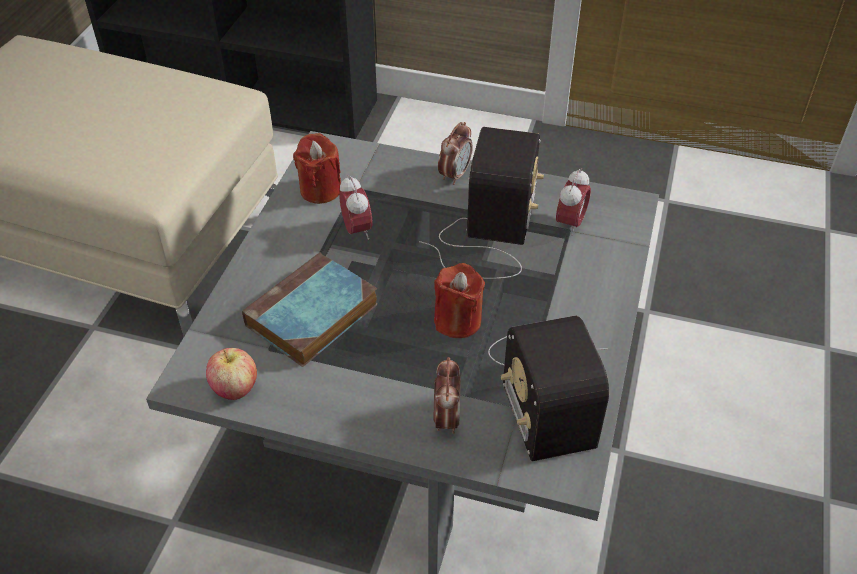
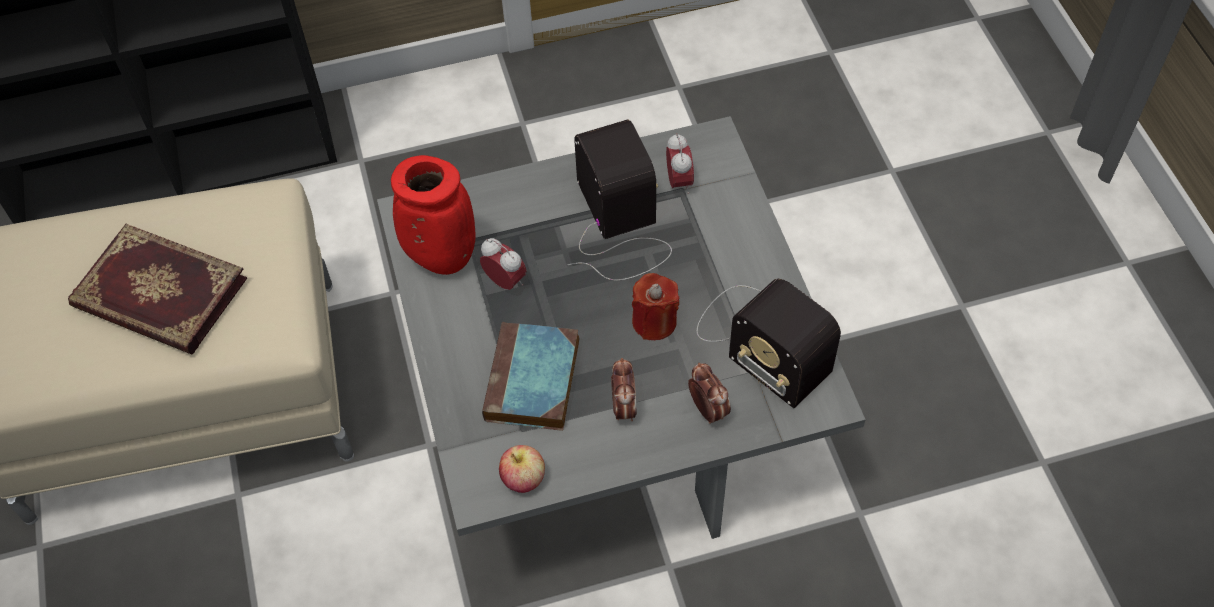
camera: 30 degrees left, 10 degrees up
red candle [293,133,341,204] -> red vase [391,155,476,275]
alarm clock [438,122,473,185] -> alarm clock moved to [611,358,637,421]
none -> book [68,224,247,355]

